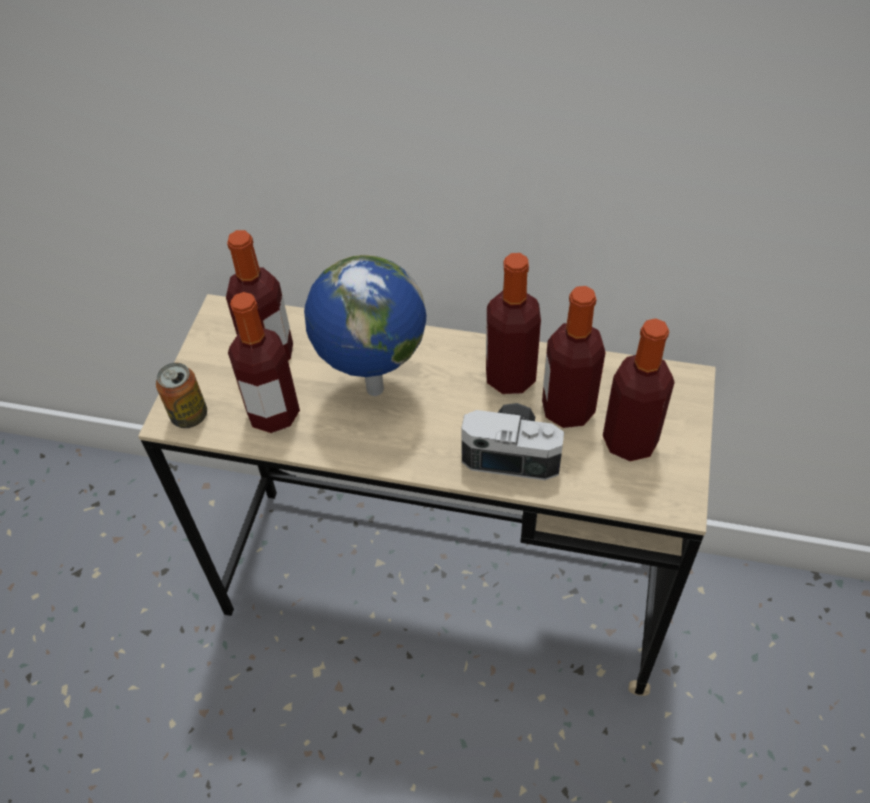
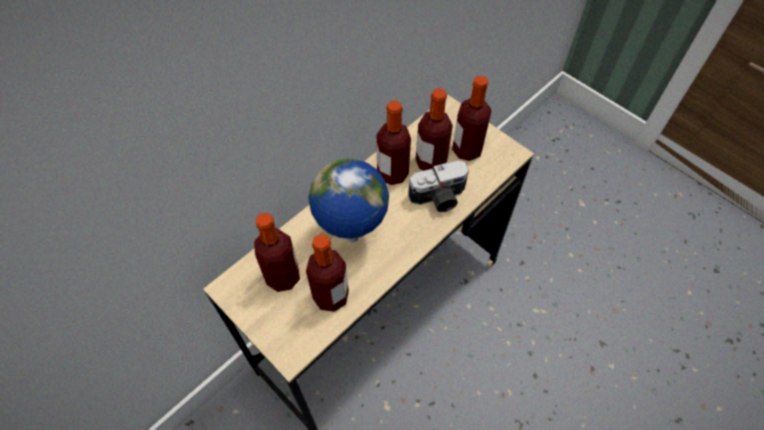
camera: 60 degrees left, 5 degrees up
can [156,363,207,428] -> none
camera [461,403,564,480] -> camera turned 150 degrees counterclockwise [408,160,469,212]

